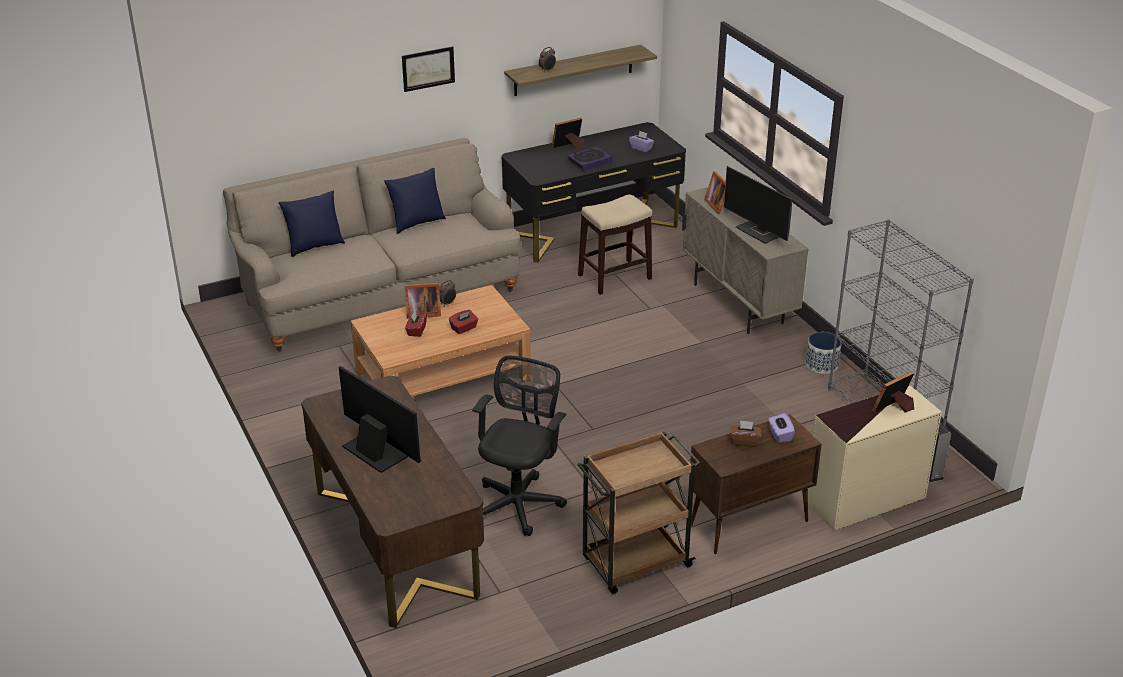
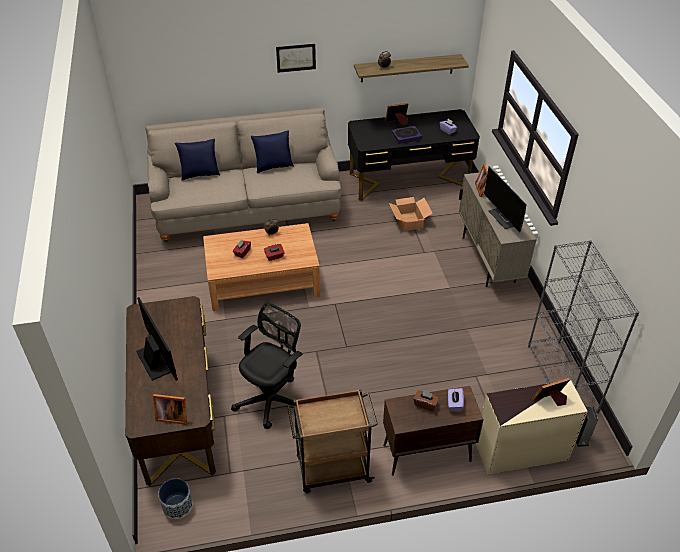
camera: 15 degrees right, 10 degrees up
picture frame [404,283,441,319] -> picture frame moved to [153,394,187,425]
stool [578,194,652,295] -> cardboard box [389,197,433,231]
planter [806,332,842,374] -> planter moved to [158,478,193,519]

